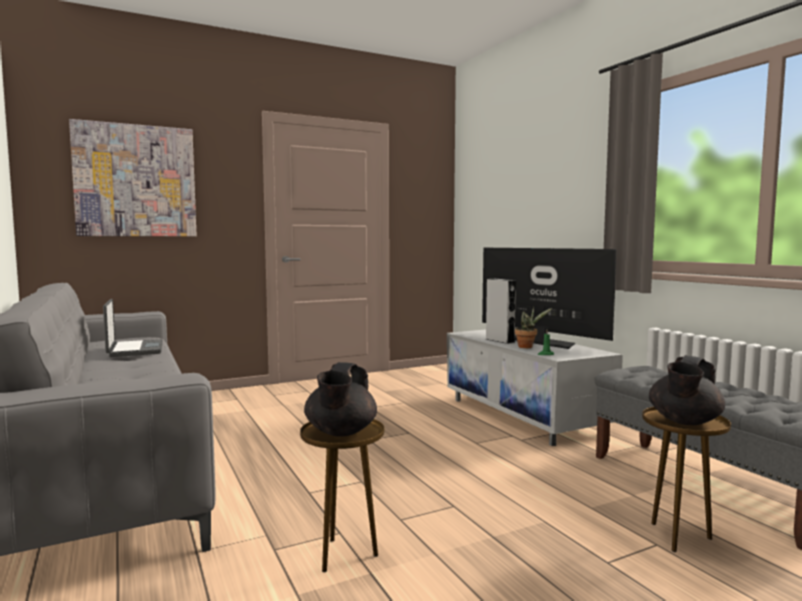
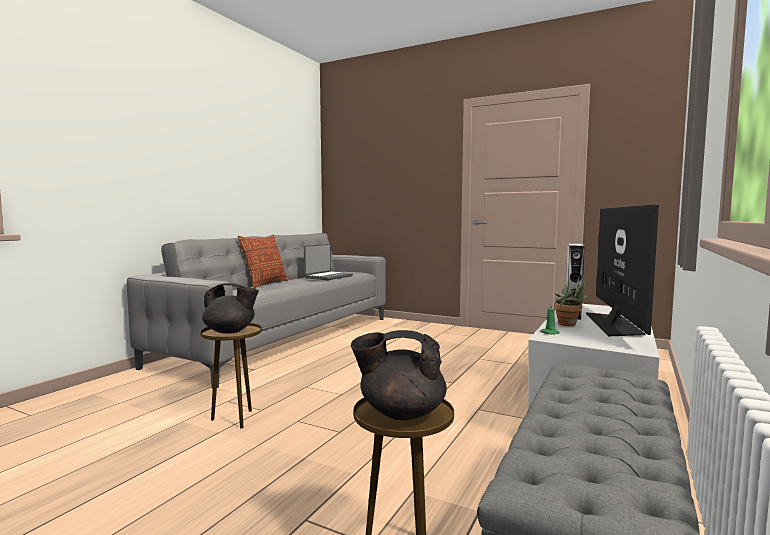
camera: 55 degrees right, 0 degrees up
picture [69,119,197,236] -> none
black teapot [304,362,377,437] -> black teapot turned 150 degrees counterclockwise [202,283,259,334]
none -> brown pillow [238,234,288,289]

